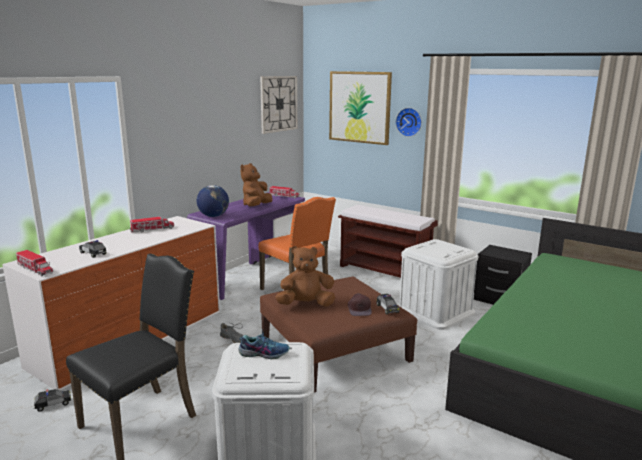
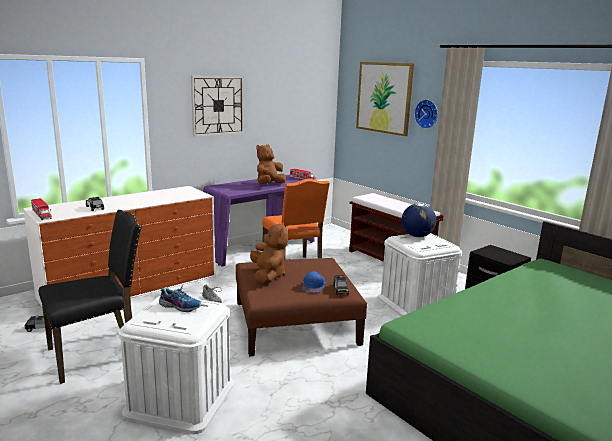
camera: 15 degrees right, 0 degrees up
toy truck [130,217,174,233] -> none
globe [197,185,229,217] -> globe moved to [402,203,436,237]
wall clock [260,76,297,134] -> wall clock moved to [191,76,244,137]
brown plush toy [275,246,335,306] -> brown plush toy turned 75 degrees clockwise [250,222,288,284]
brown cap [348,293,372,316] -> blue cap [302,271,326,293]

